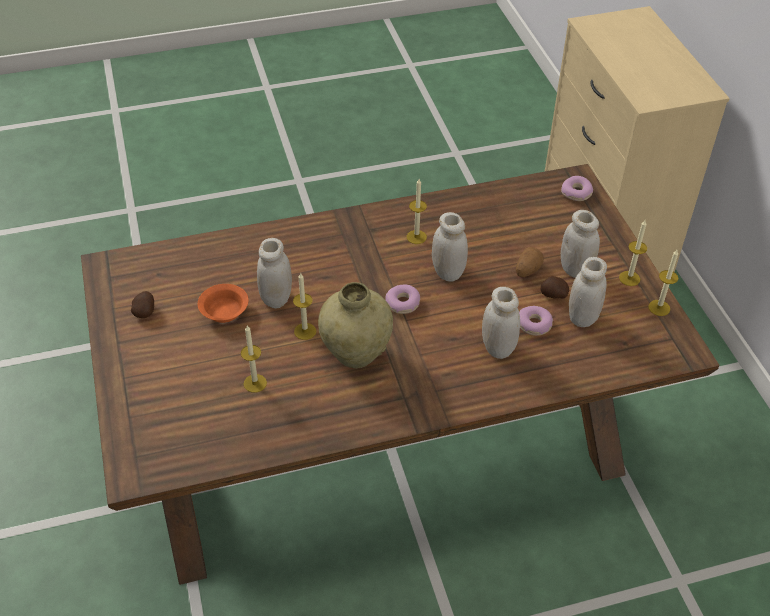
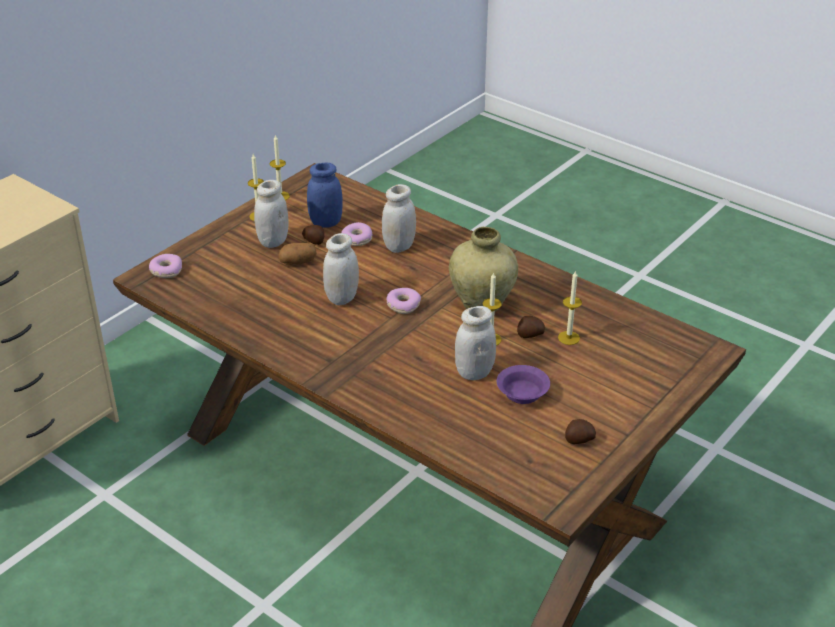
camera: 125 degrees left, 10 degrees down
orange bowl [198,284,248,323] -> purple bowl [497,365,550,404]
candle [407,179,427,244] -> none
white jar [569,257,607,327] -> blue jar [307,163,342,227]
none -> potato [517,316,545,338]

